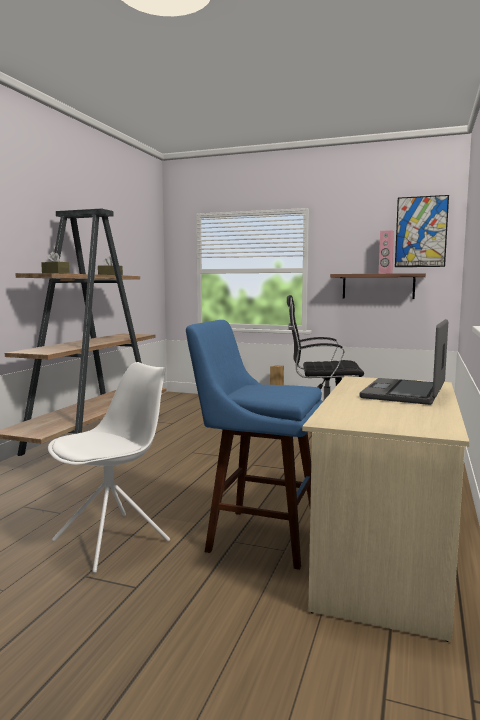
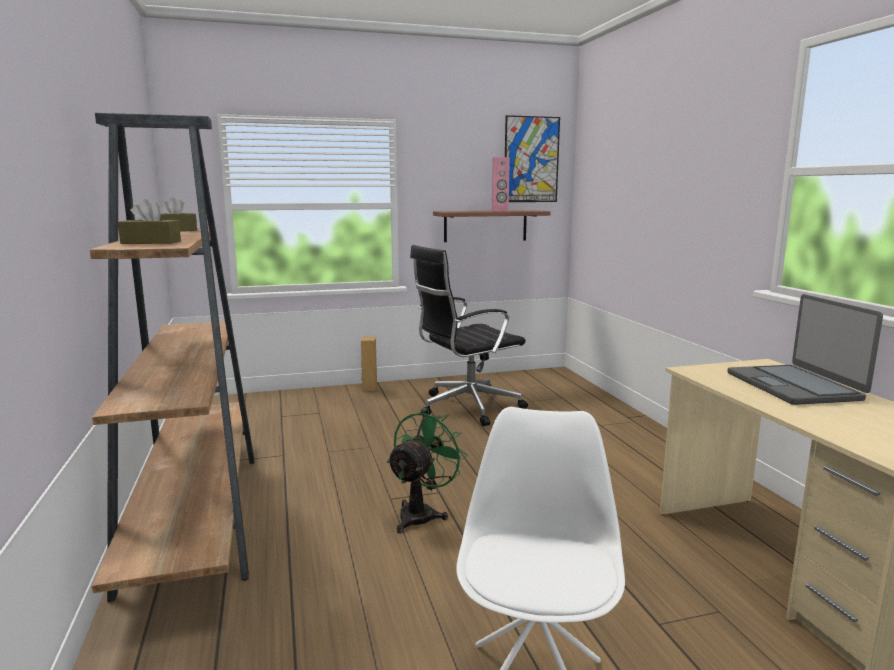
camera: 35 degrees left, 5 degrees up
blue stool [186,320,323,570] -> none
none -> green fan [387,409,468,533]

